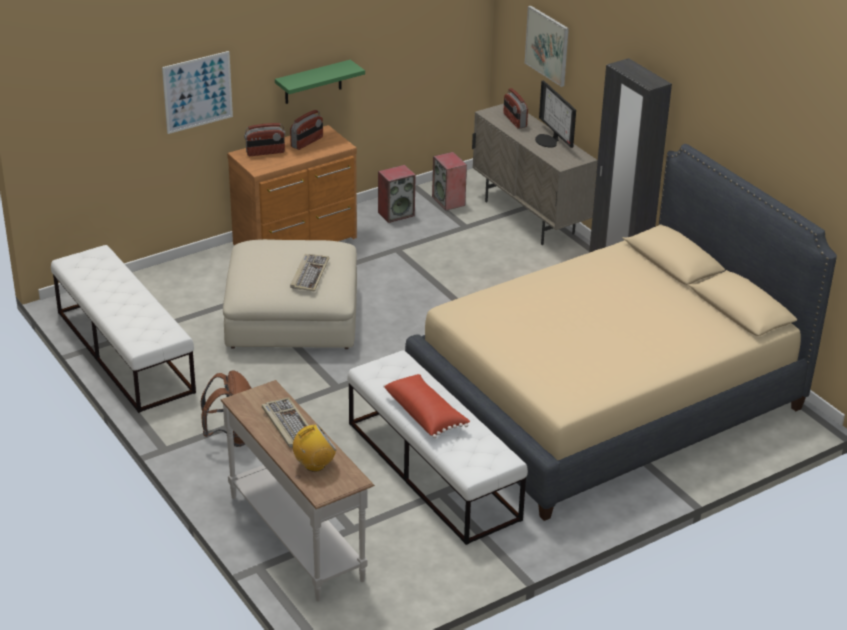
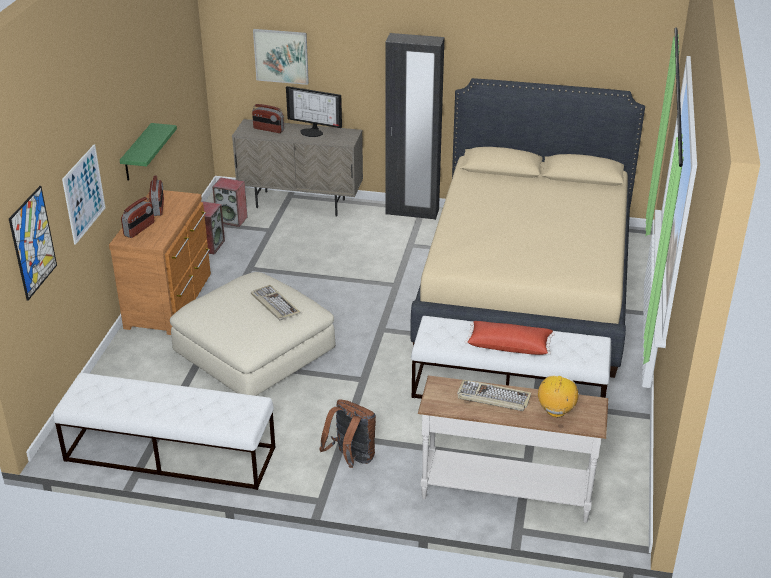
camera: 45 degrees left, 0 degrees up
none -> picture [9,186,57,301]

